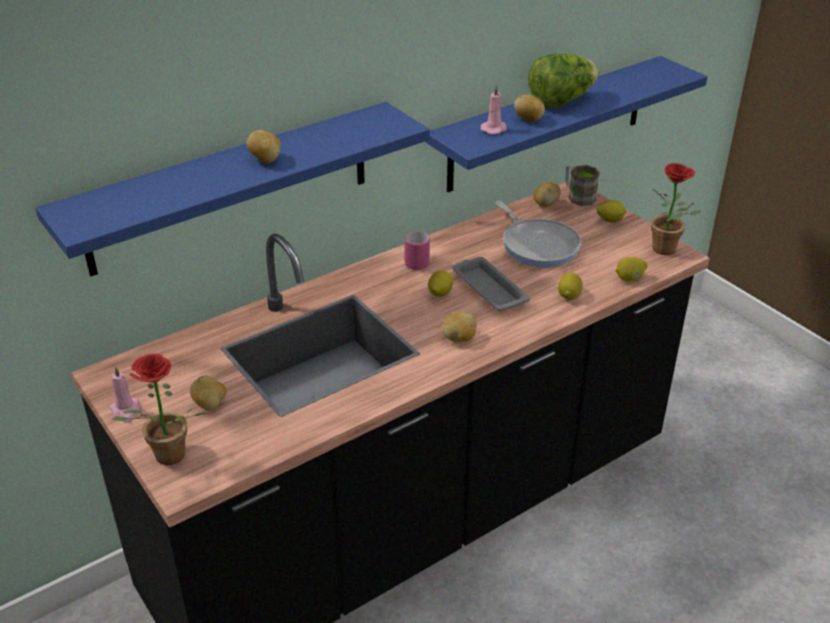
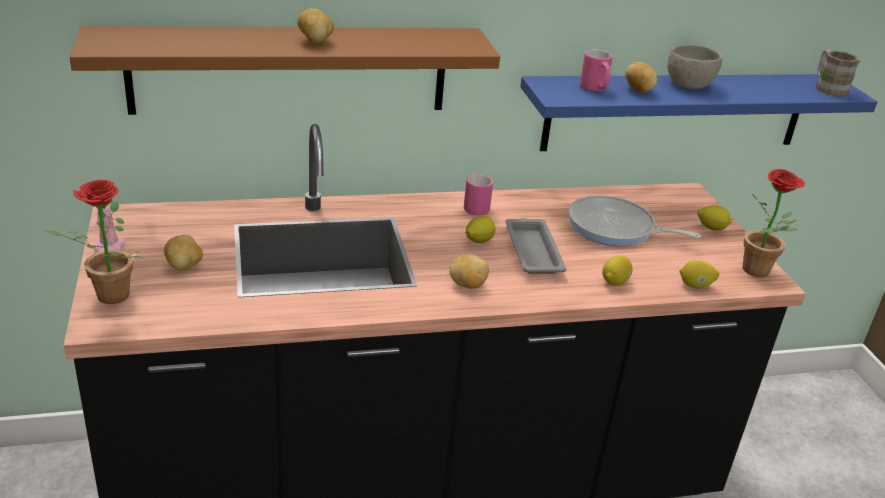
camera: 20 degrees right, 5 degrees down
blue shelf [35,102,430,276] -> brown shelf [70,26,500,115]
pink candle [481,84,507,134] -> pink mug [580,49,612,91]
frying pan [496,201,581,267] -> frying pan turned 120 degrees clockwise [568,195,701,246]
lettuce [528,54,599,108] -> grey bowl [667,45,722,90]
potato [533,182,561,207] -> none
brown mug [565,165,600,206] -> brown mug moved to [816,50,860,97]

